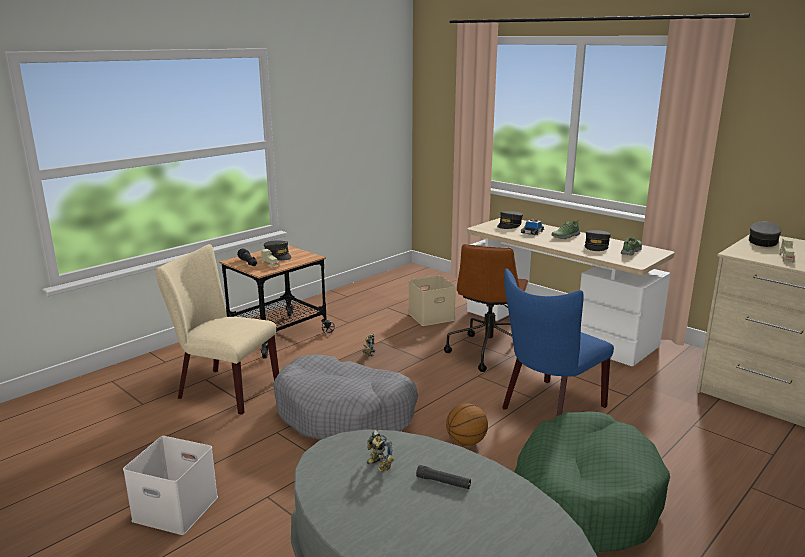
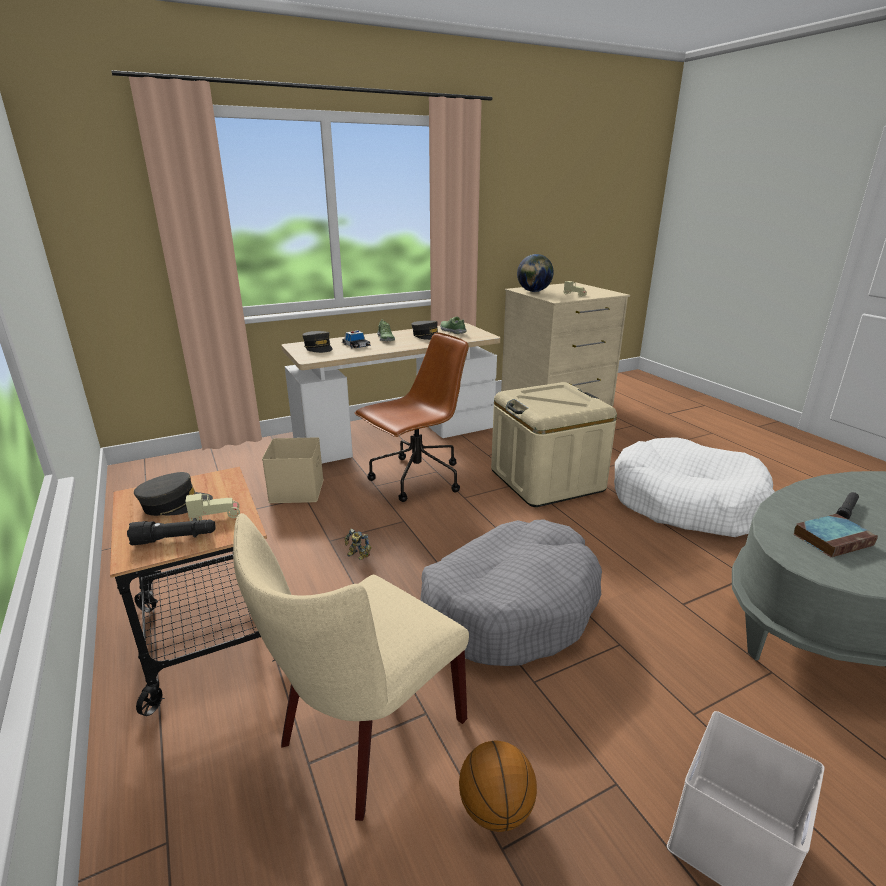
camera: 70 degrees left, 5 degrees up
toy robot [367,430,394,472] -> book [793,514,878,557]
brown office chair [444,244,529,372] -> brown office chair turned 75 degrees counterclockwise [354,332,469,502]
basketball [446,403,488,446] -> basketball moved to [459,741,537,832]
blue chair [502,268,614,417] -> beige storage box [491,382,617,507]
green dog bed [514,411,670,553] -> white dog bed [614,437,775,537]
grey cap [748,222,781,247] -> globe [517,254,554,292]

